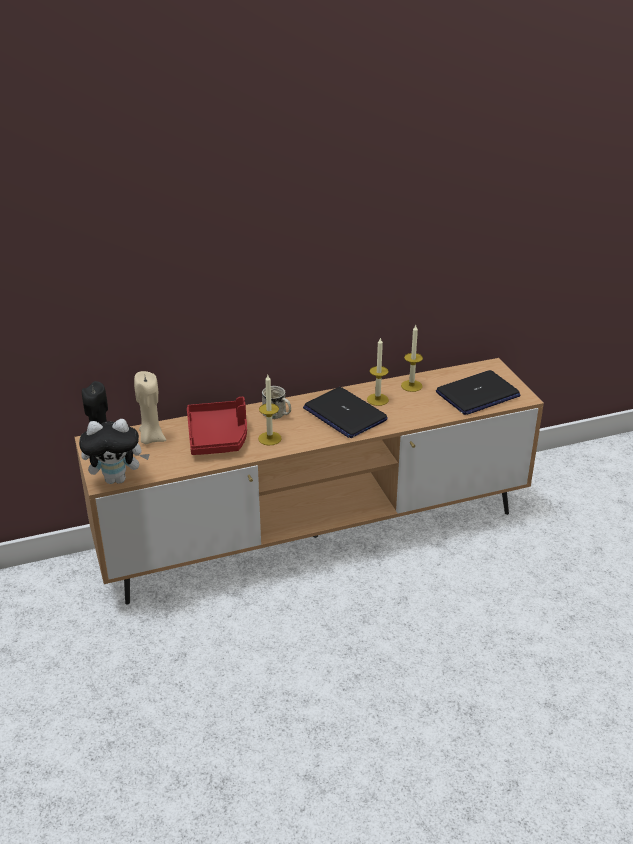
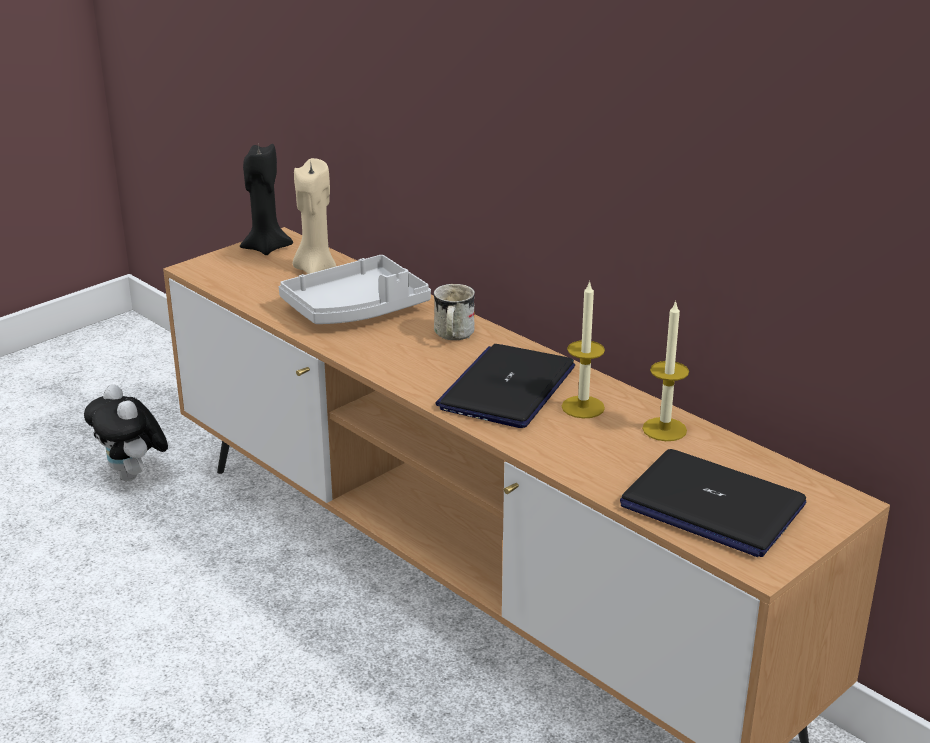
camera: 65 degrees right, 5 degrees down
plush toy [79,419,150,484] -> plush toy moved to [84,384,168,481]
red tray [187,397,247,455] -> grey tray [279,255,431,324]
candle [258,375,282,446] -> none

